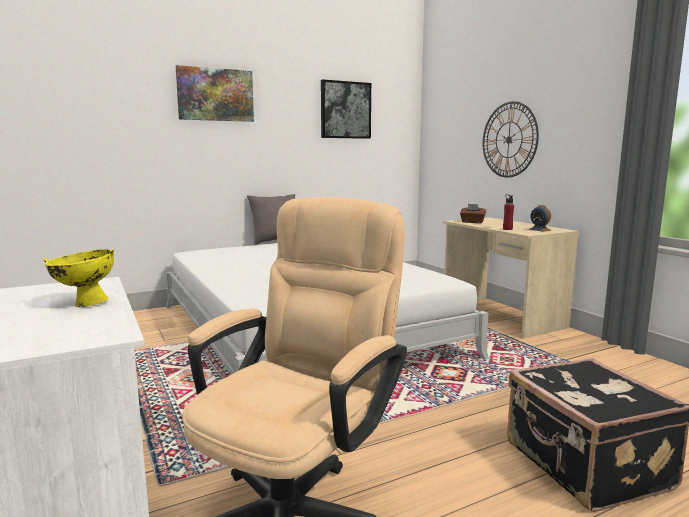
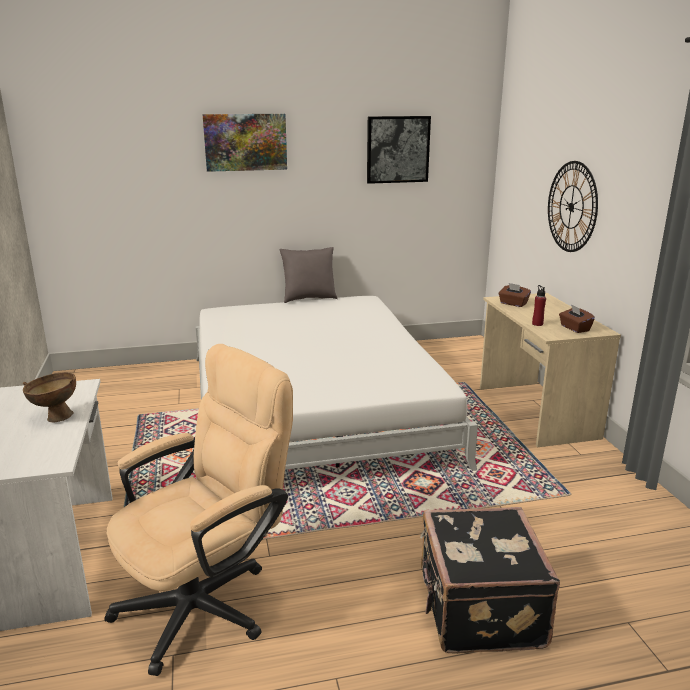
camera: 15 degrees right, 10 degrees up
yellow bowl [43,249,114,307] -> brown bowl [23,372,76,423]
alarm clock [528,205,551,232] -> brown tissue box [559,304,595,333]

